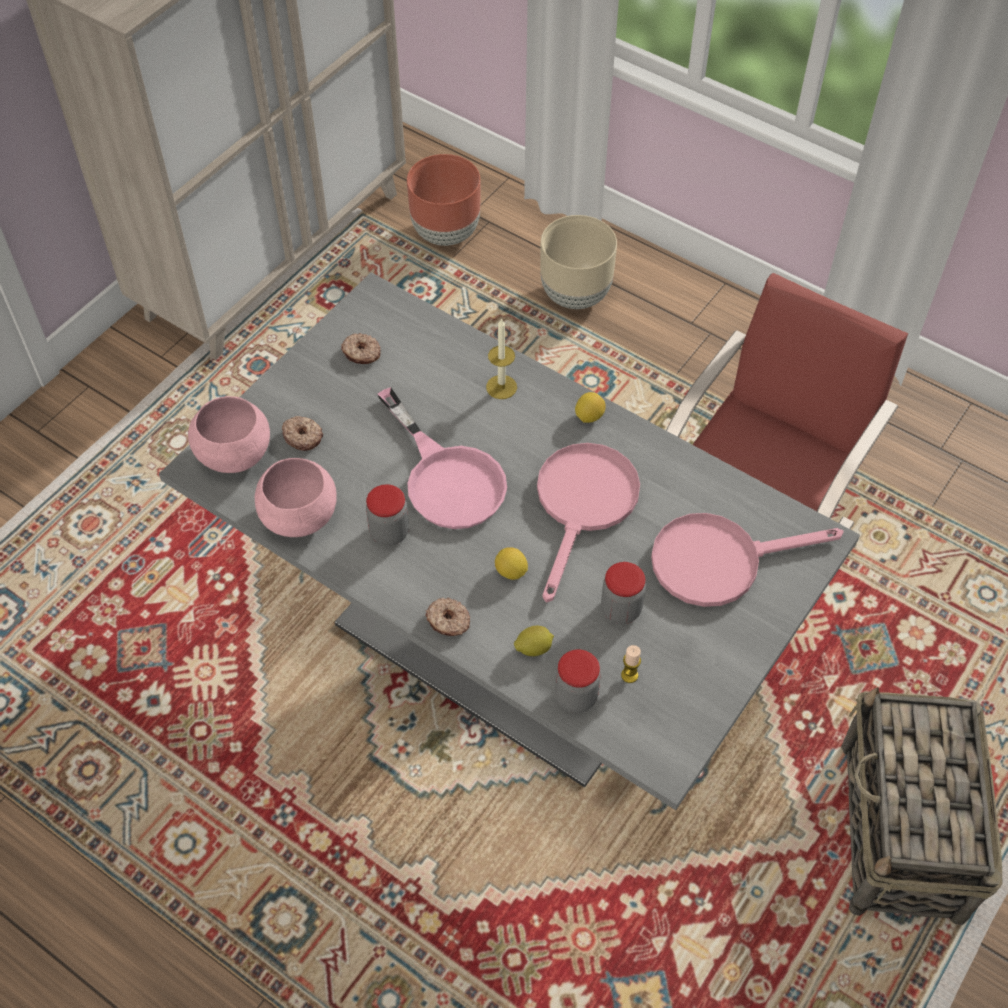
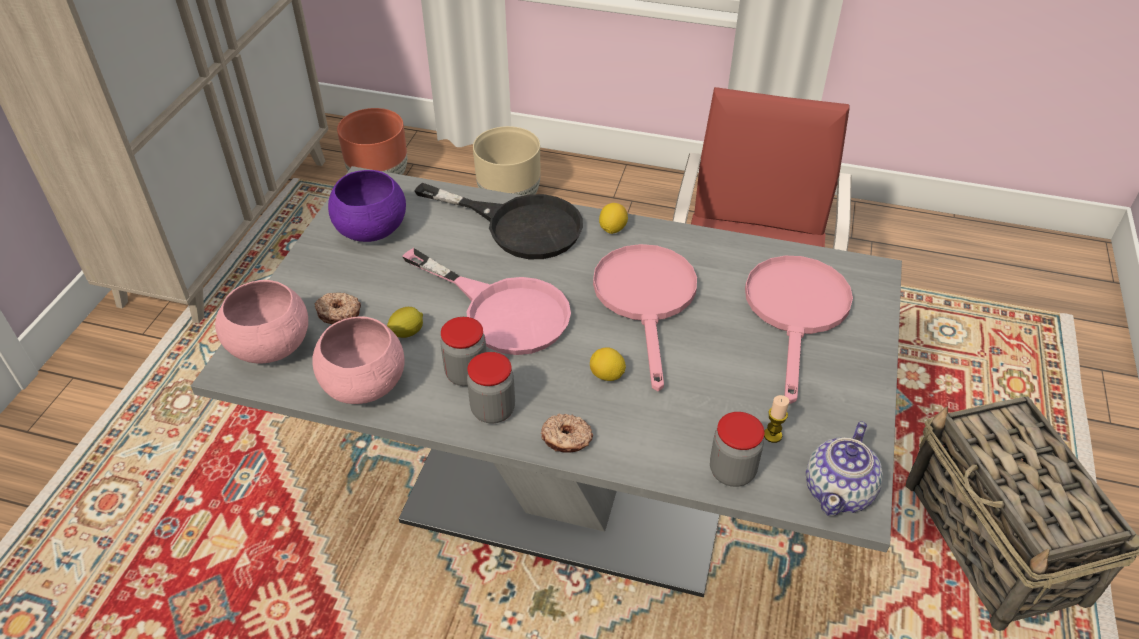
camera: 20 degrees left, 10 degrees down
donut [341,333,381,364] -> purple bowl [328,170,406,242]
candle [486,318,517,399] -> black frying pan [414,183,583,259]
lemon [514,626,554,656] -> lemon moved to [387,307,423,338]
jar [601,562,646,624] -> jar moved to [467,352,515,424]
pink frying pan [651,513,844,607] -> pink frying pan turned 135 degrees clockwise [745,256,853,404]
none -> teapot [806,421,883,516]

